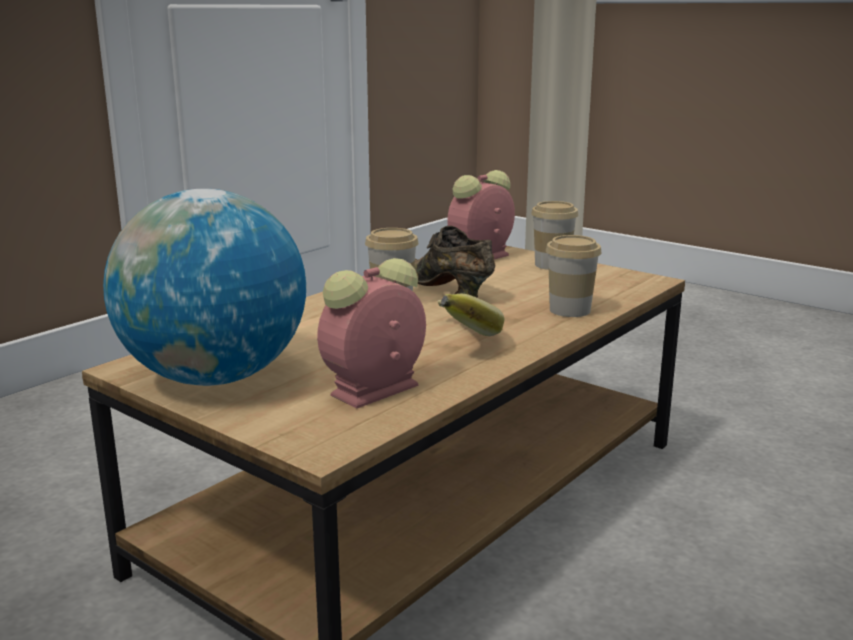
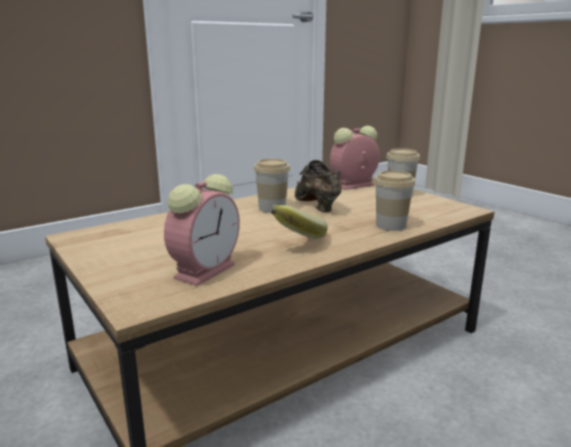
camera: 15 degrees right, 0 degrees up
globe [103,189,306,386] -> none
alarm clock [317,258,426,409] -> alarm clock turned 150 degrees clockwise [164,174,240,286]

